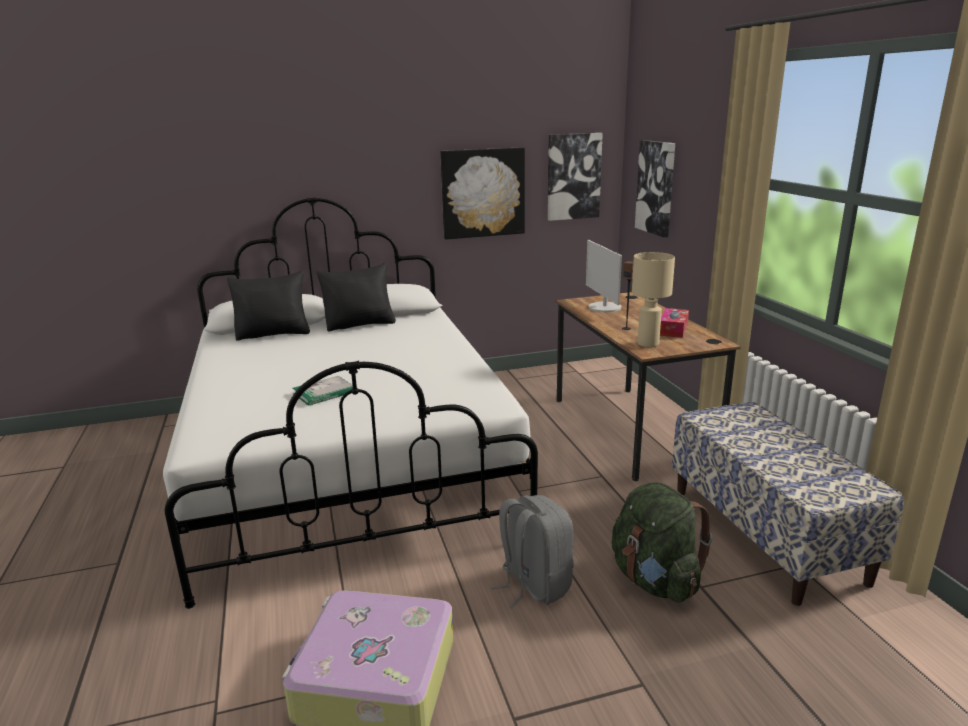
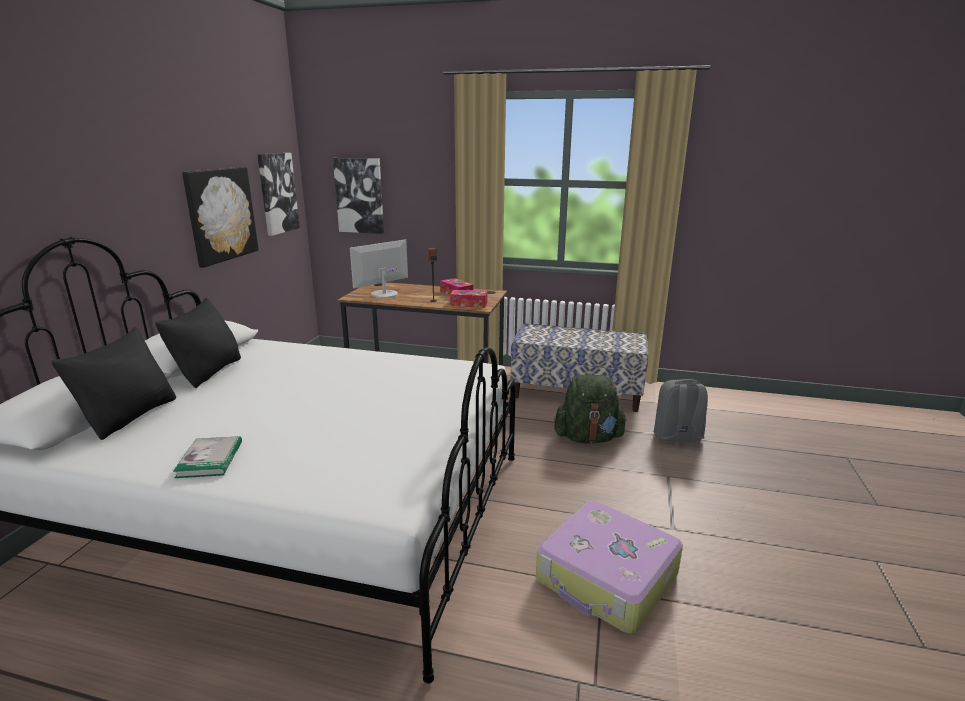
camera: 60 degrees left, 0 degrees up
book [293,376,353,406] -> book moved to [173,436,242,478]
grey backpack [491,495,574,609] -> grey backpack moved to [654,379,708,451]
monitor [586,240,622,312] -> monitor turned 120 degrees clockwise [350,239,408,298]
beige table lamp [632,252,675,347] -> tissue box [450,289,488,307]

